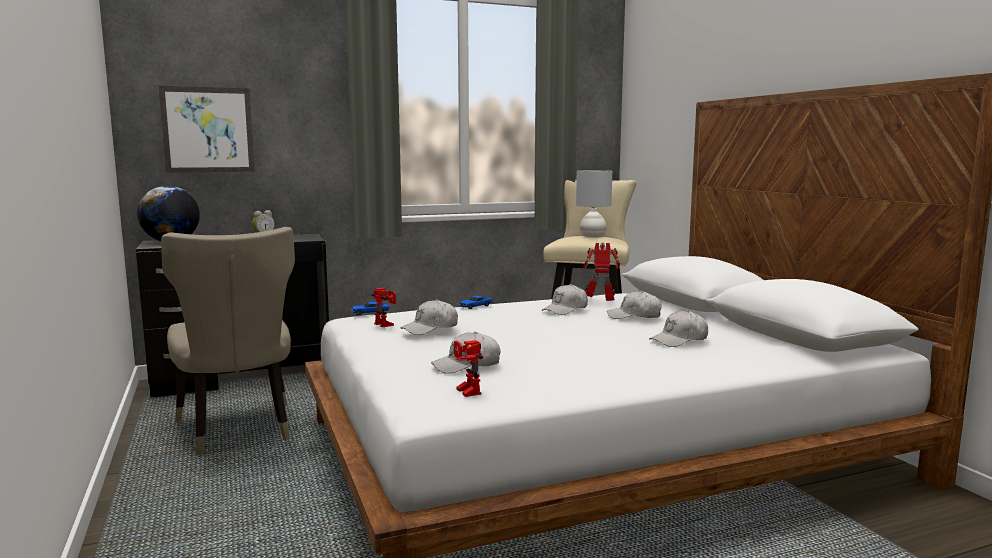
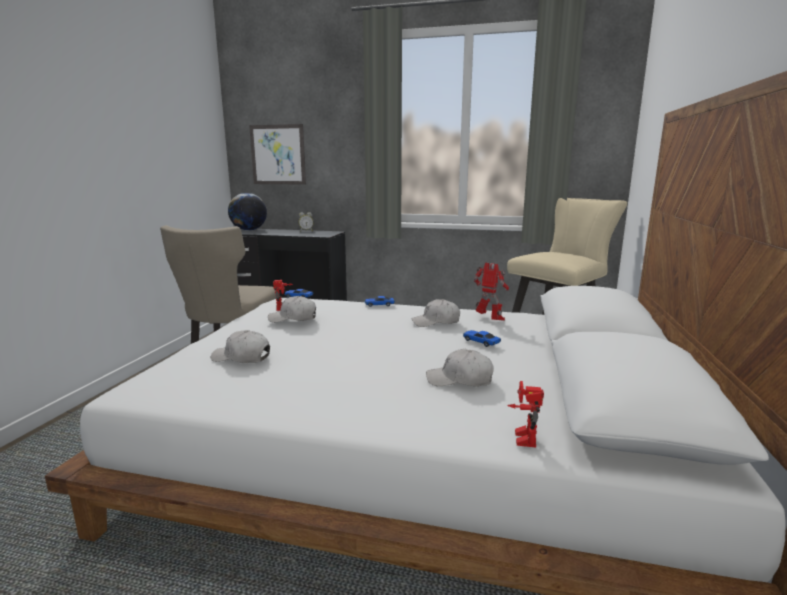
camera: 35 degrees right, 5 degrees up
toy robot [454,340,483,397] -> toy robot moved to [507,381,544,447]
grey table lamp [576,170,612,237] -> none
white cap [607,291,662,319] -> toy car [463,330,501,347]

